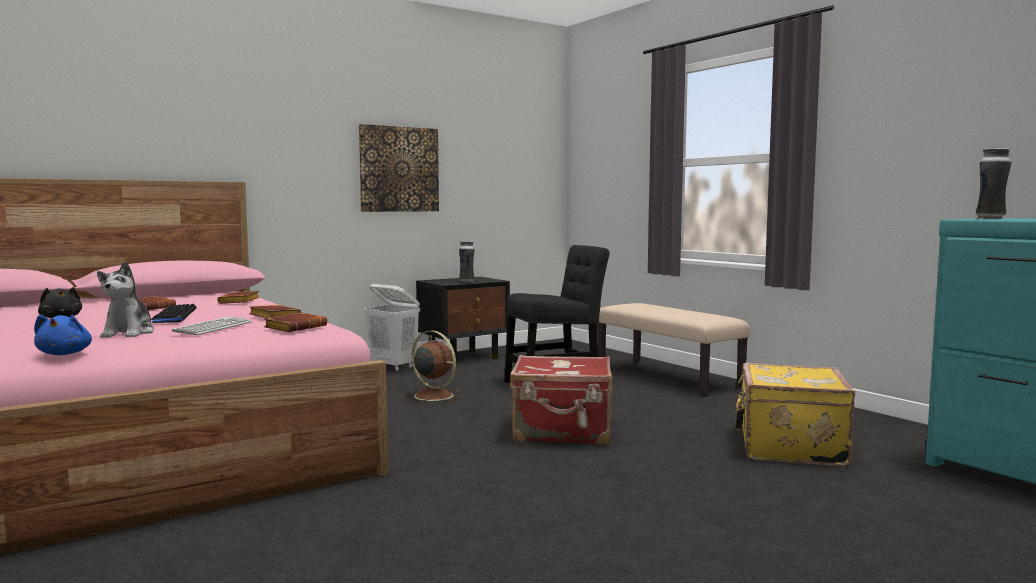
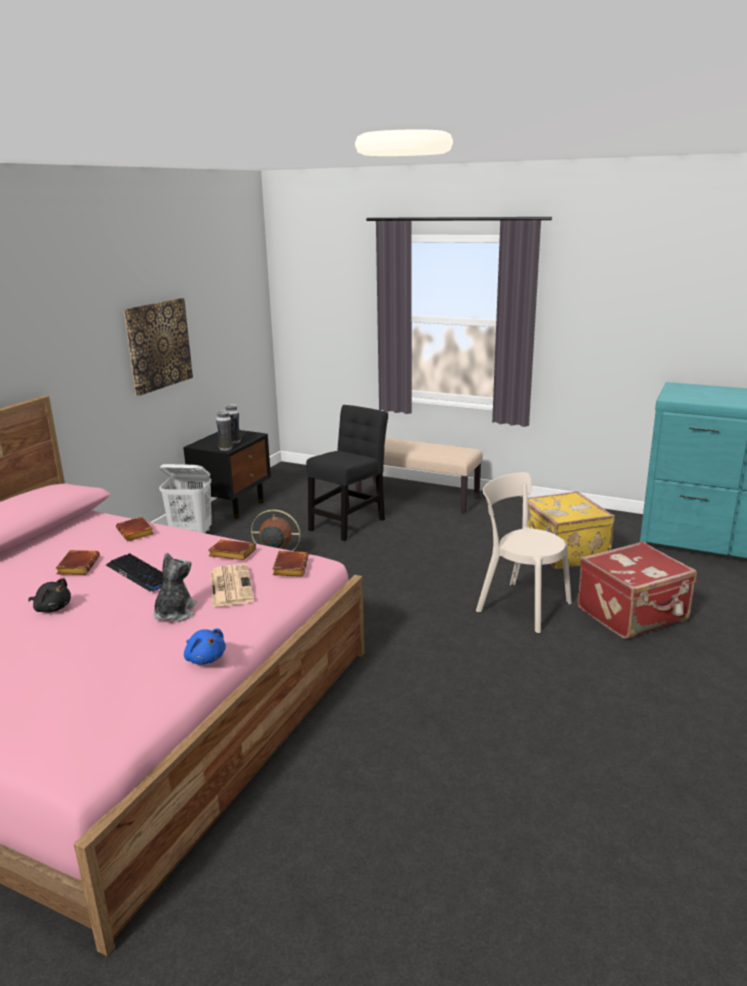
camera: 30 degrees left, 15 degrees up
plush toy [97,261,154,338] -> plush toy turned 135 degrees counterclockwise [153,552,197,622]
keyboard [172,317,252,335] -> newspaper [210,564,254,607]
red suitcase [510,355,612,444] -> red suitcase moved to [577,541,697,639]
vase [976,148,1011,219] -> vase moved to [216,410,233,451]
none -> beige chair [476,472,572,633]

